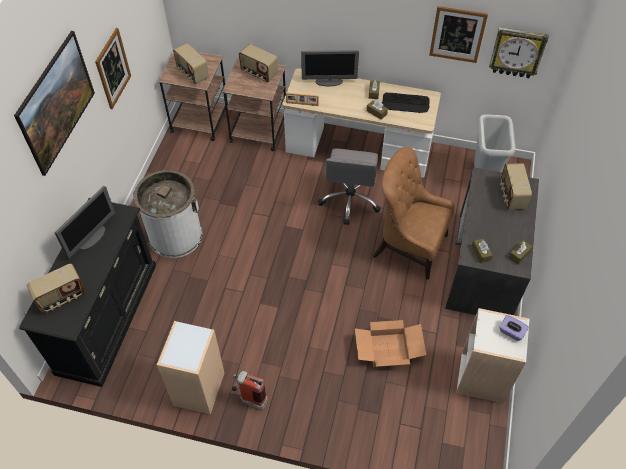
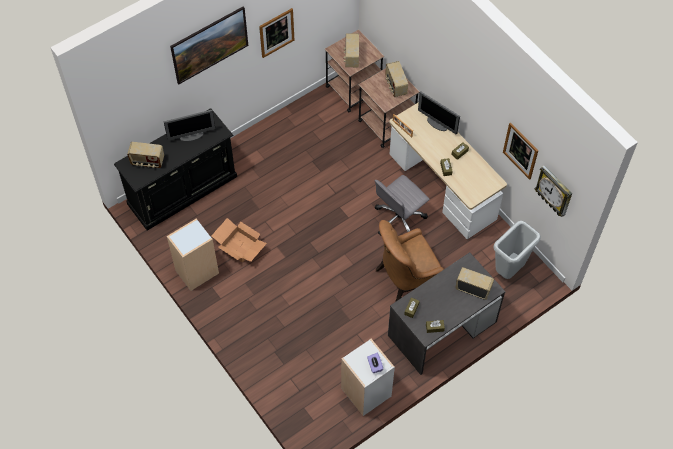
camera: 40 degrees right, 5 degrees up
white trash can [133,170,202,258] -> none
fire extinguisher [232,371,268,410] -> none
cardboard box [355,320,426,367] -> cardboard box moved to [211,218,267,262]
brown chair [373,147,455,280] -> brown chair turned 90 degrees counterclockwise [376,220,444,302]
keyboard [382,93,430,113] -> none
radio [500,163,532,210] -> radio turned 75 degrees clockwise [456,267,494,300]

